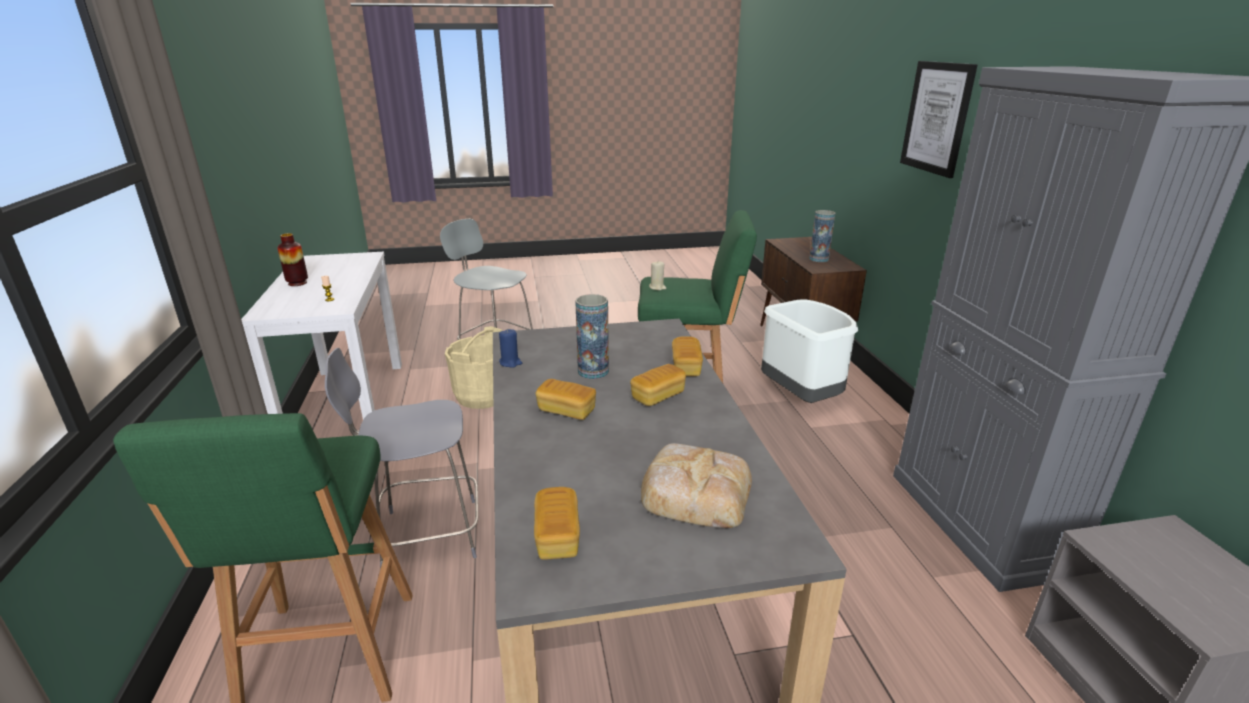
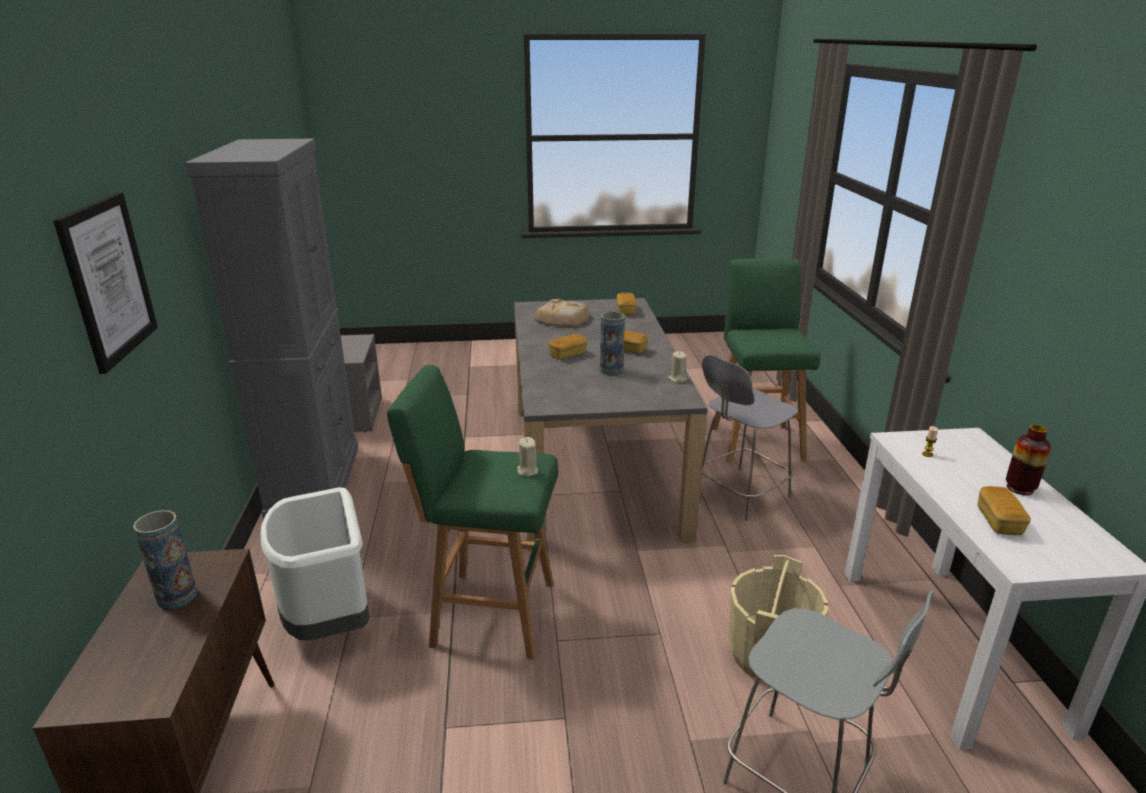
camera: 175 degrees left, 0 degrees up
grey chair [325,348,478,567] -> grey chair turned 150 degrees clockwise [702,355,798,521]
blue candle [499,329,522,368] -> beige candle [668,351,687,383]
bread [672,336,703,376] -> bread moved to [978,486,1031,535]

